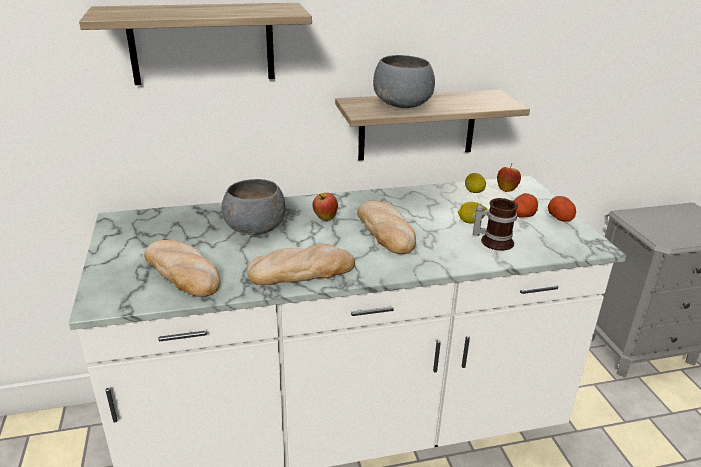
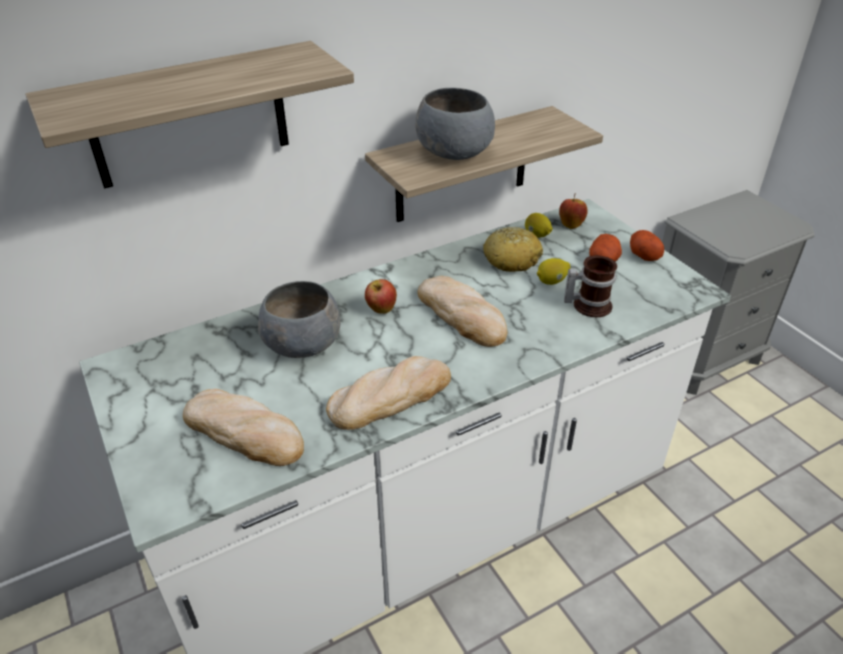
camera: 15 degrees left, 10 degrees up
none -> bread [483,227,543,272]

